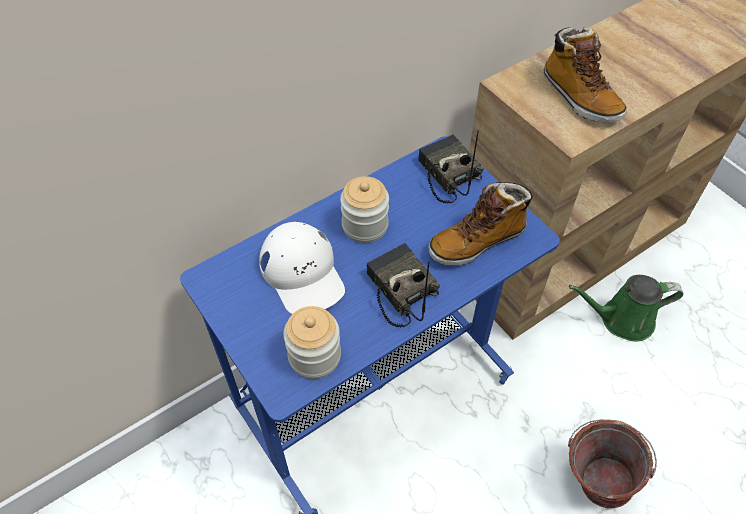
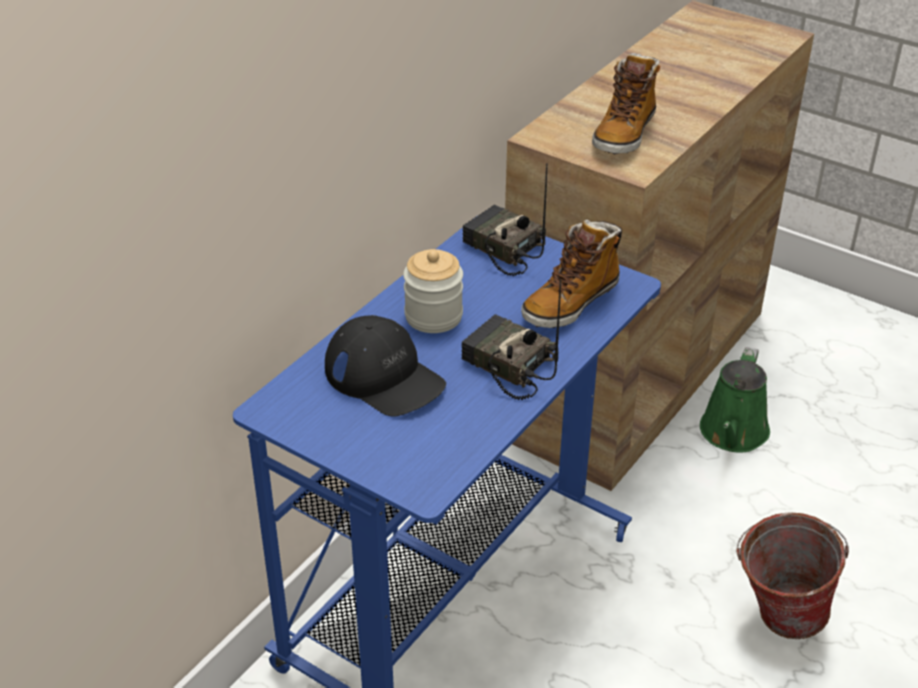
camera: 20 degrees left, 15 degrees down
white cap [259,222,345,314] -> black cap [325,315,446,417]
jar [283,306,341,379] -> none
boot [544,27,627,123] -> boot turned 75 degrees clockwise [592,53,660,155]
green watering can [569,275,684,341] -> green watering can turned 45 degrees counterclockwise [700,347,770,453]

